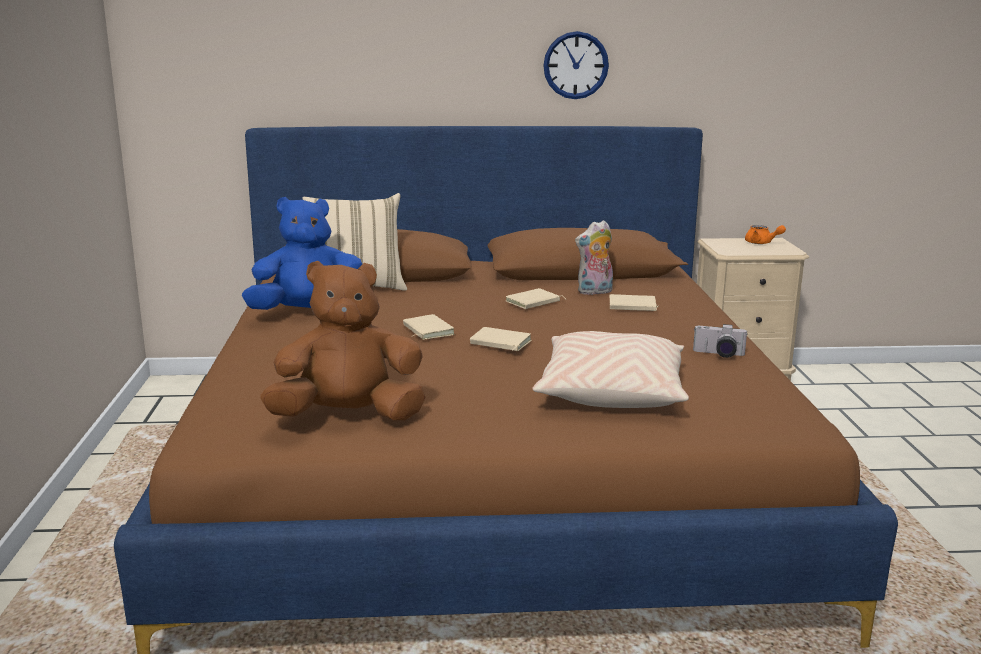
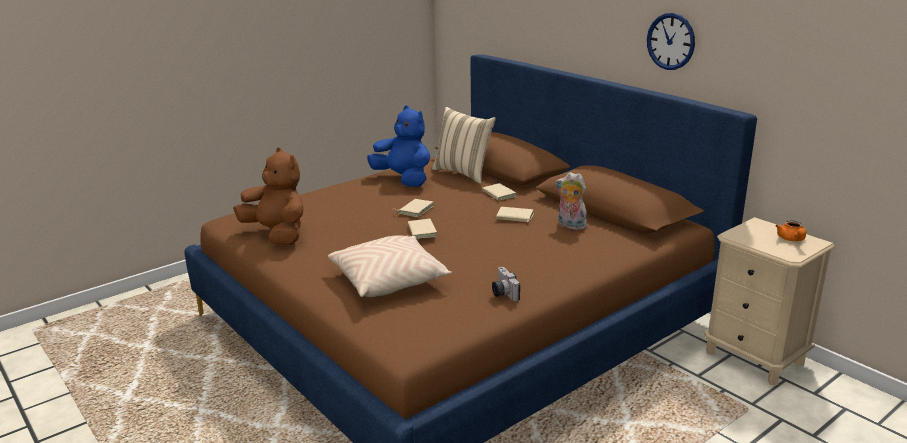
camera: 55 degrees right, 5 degrees up
beige book [609,294,658,311] -> beige book moved to [482,183,516,201]

